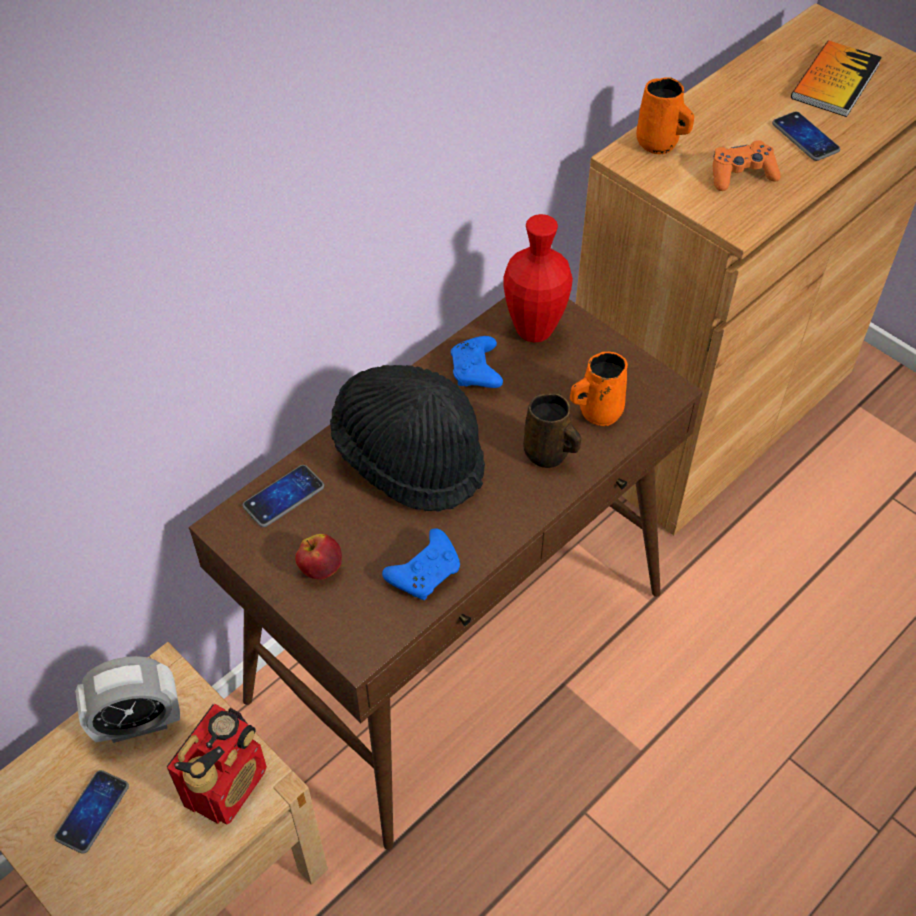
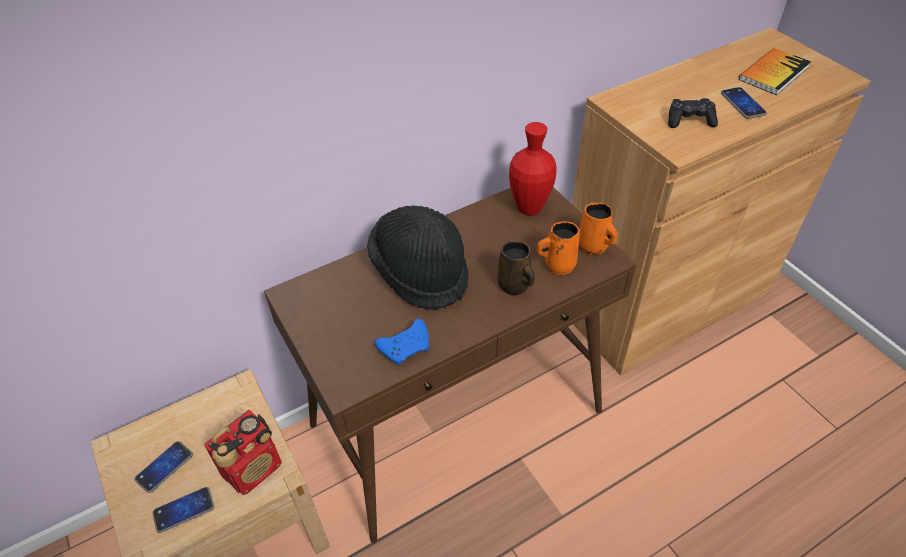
camera: 15 degrees right, 5 degrees down
alarm clock [75,656,180,743] -> none
phone [243,465,324,527] -> phone moved to [153,487,214,533]
apple [295,534,342,580] -> none
blue game controller [451,336,503,388] -> none
orange mug [636,77,694,154] -> orange mug moved to [579,203,618,255]
orange game controller [713,141,781,191] -> black game controller [668,98,718,128]

